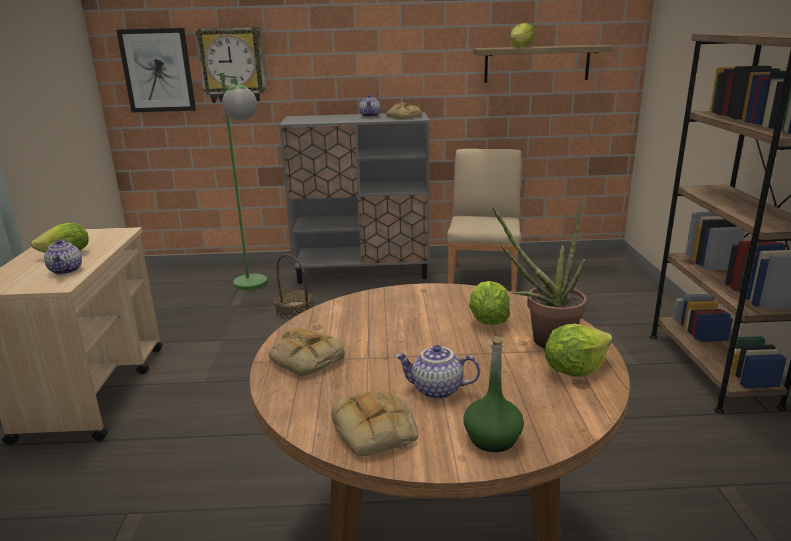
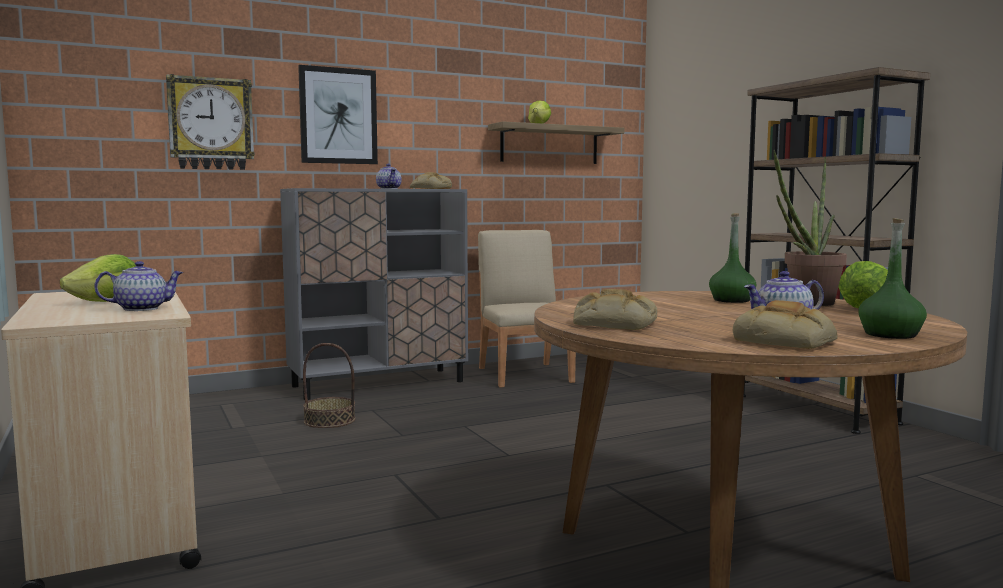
camera: 25 degrees left, 15 degrees down
teapot [44,239,82,275] -> teapot turned 75 degrees counterclockwise [94,261,184,311]
picture [117,28,196,112] -> picture moved to [298,65,378,164]
green floor lamp [217,72,268,290] -> none
lettuce [469,281,510,325] -> green bottle [709,213,756,303]

